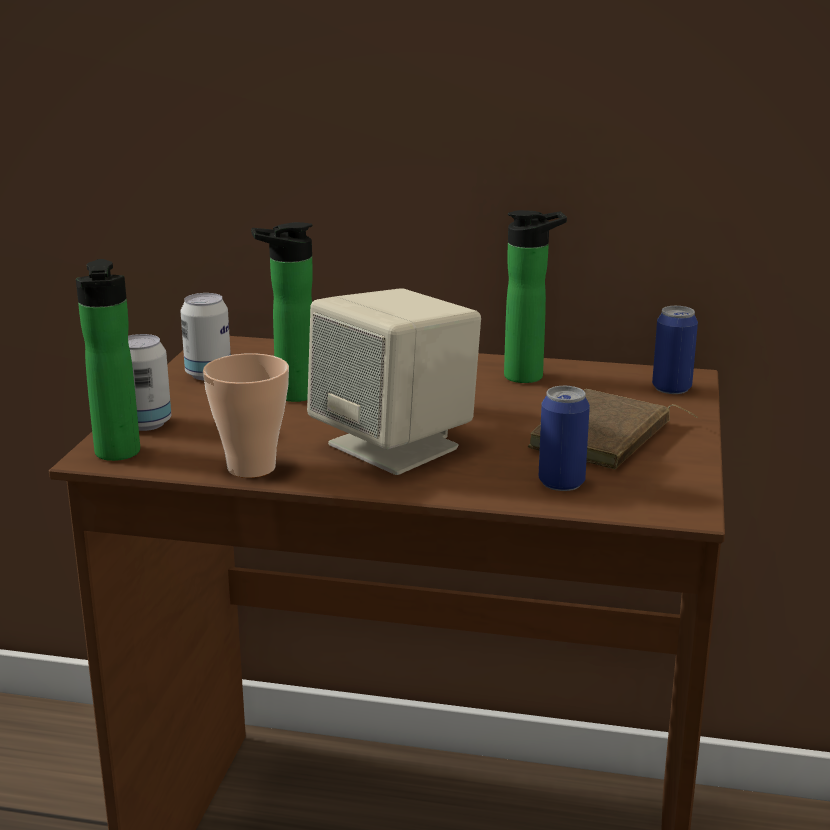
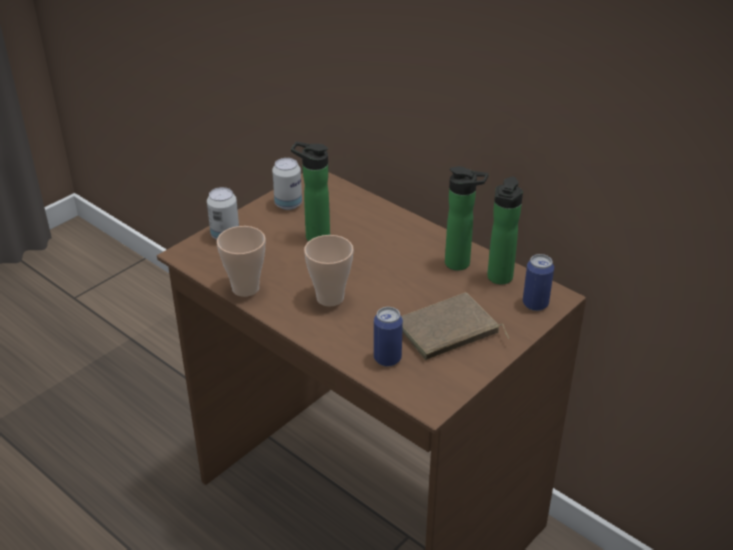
camera: 30 degrees right, 15 degrees up
bottle [76,259,140,461] -> bottle moved to [487,177,523,285]
beige speaker [307,288,481,475] -> cup [304,235,354,307]

